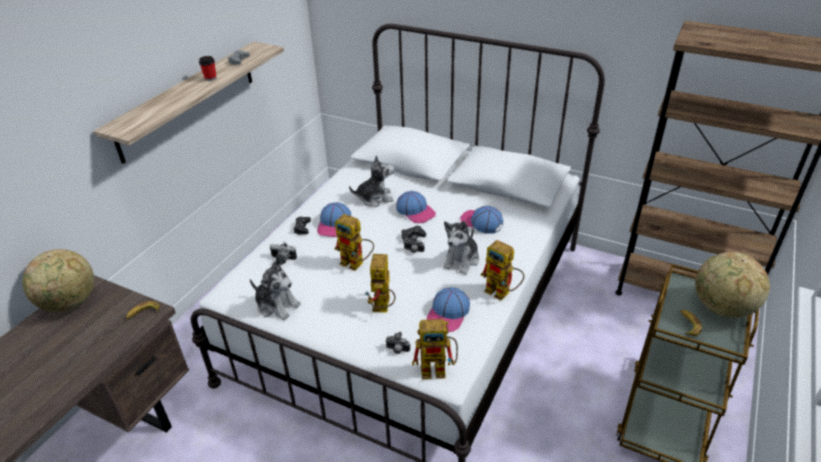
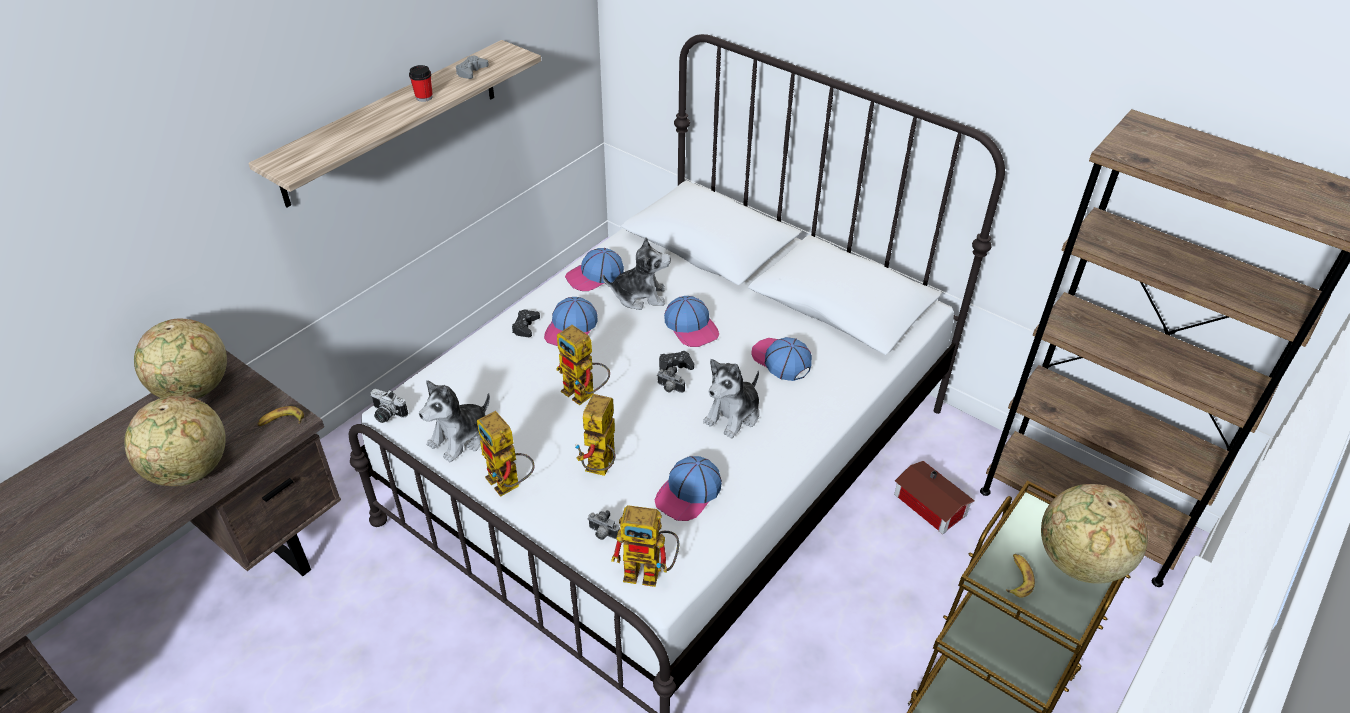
camera: 10 degrees right, 5 degrees up
plush toy [250,261,301,320] -> plush toy turned 90 degrees clockwise [419,380,490,462]
camera [270,242,297,265] -> camera moved to [370,389,408,423]
toy robot [480,240,525,301] -> toy robot moved to [477,411,534,497]
none -> globe [124,396,226,486]
none -> cap [565,248,624,291]
none -> toy house [894,461,975,534]

